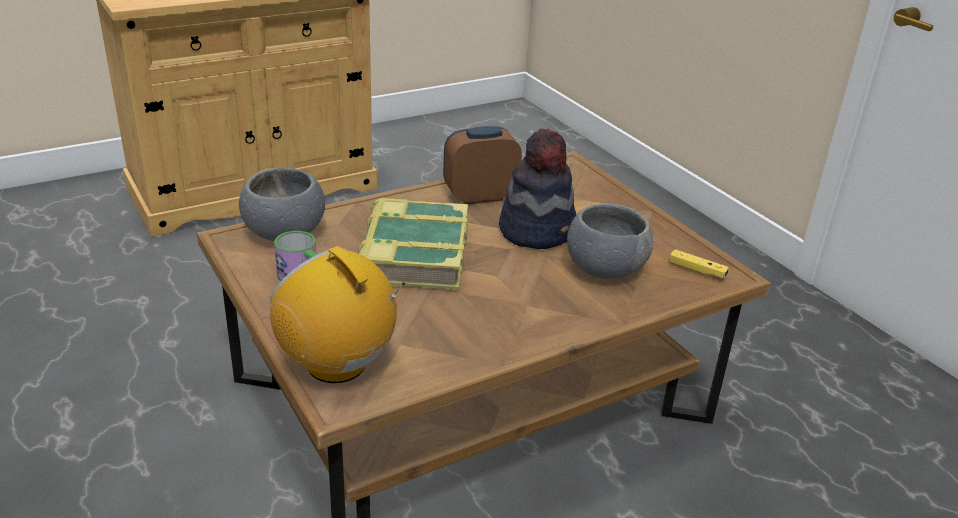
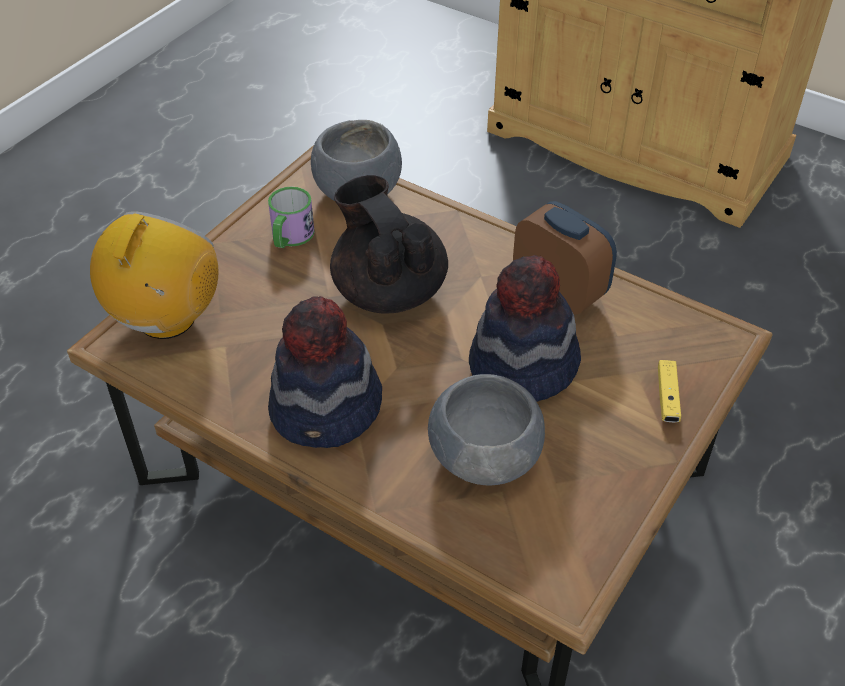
camera: 65 degrees right, 15 degrees up
book [358,197,468,290] -> black teapot [330,175,448,313]
yellow game controller [669,249,729,278] -> yellow game controller moved to [658,360,681,422]
none -> hat [268,296,382,448]

